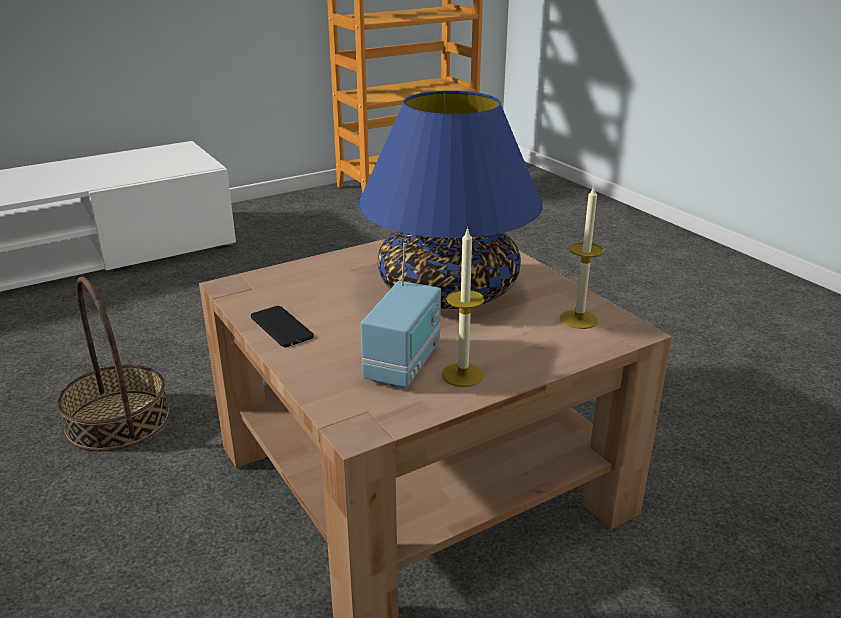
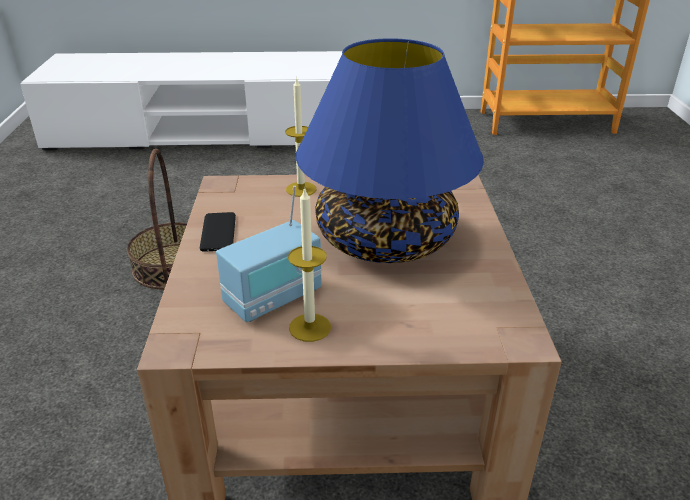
camera: 30 degrees right, 5 degrees up
candle [560,187,604,329] -> candle moved to [285,77,317,197]

